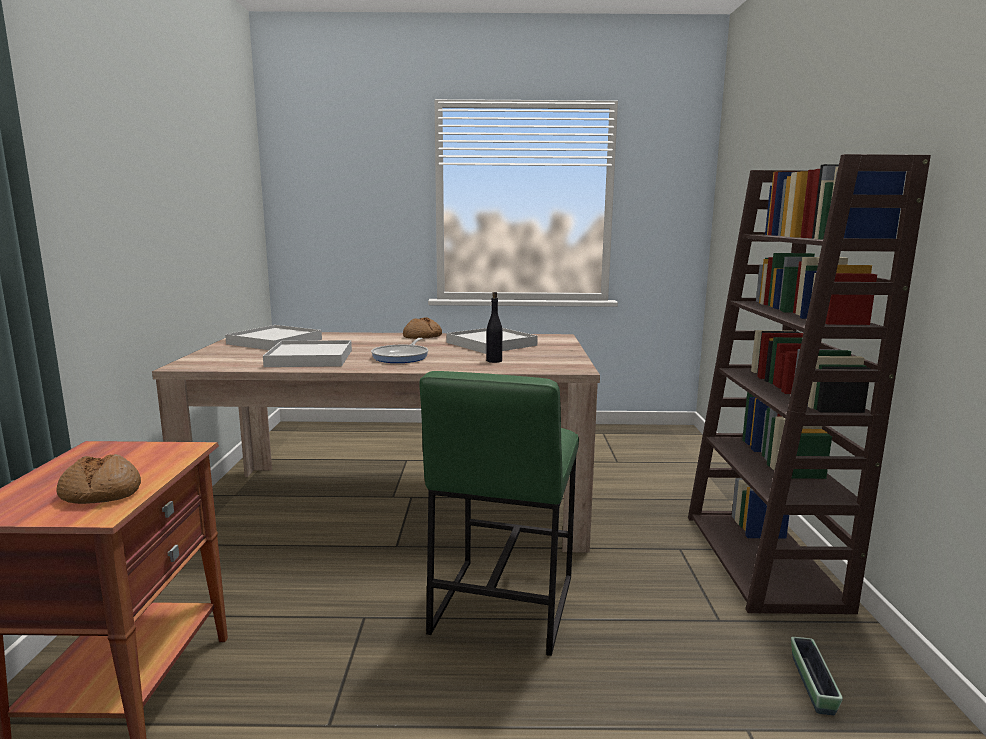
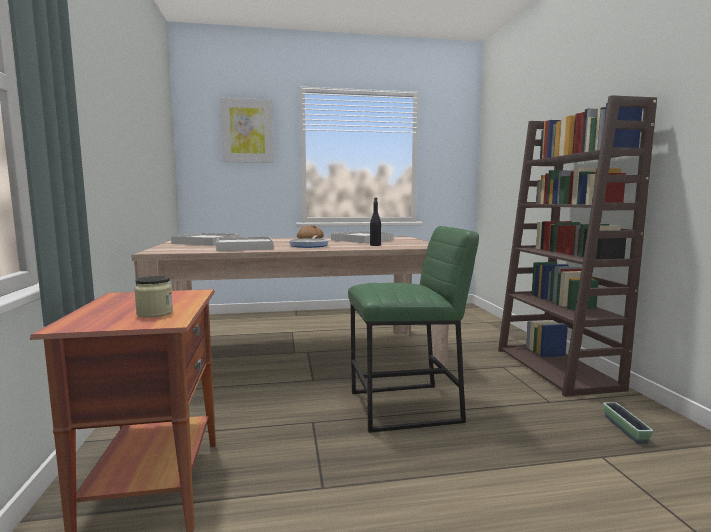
camera: 10 degrees left, 5 degrees down
bread [56,454,141,504] -> jar [134,276,173,318]
green chair [419,371,579,656] -> green chair turned 105 degrees counterclockwise [348,226,479,433]
none -> picture [220,98,274,163]

